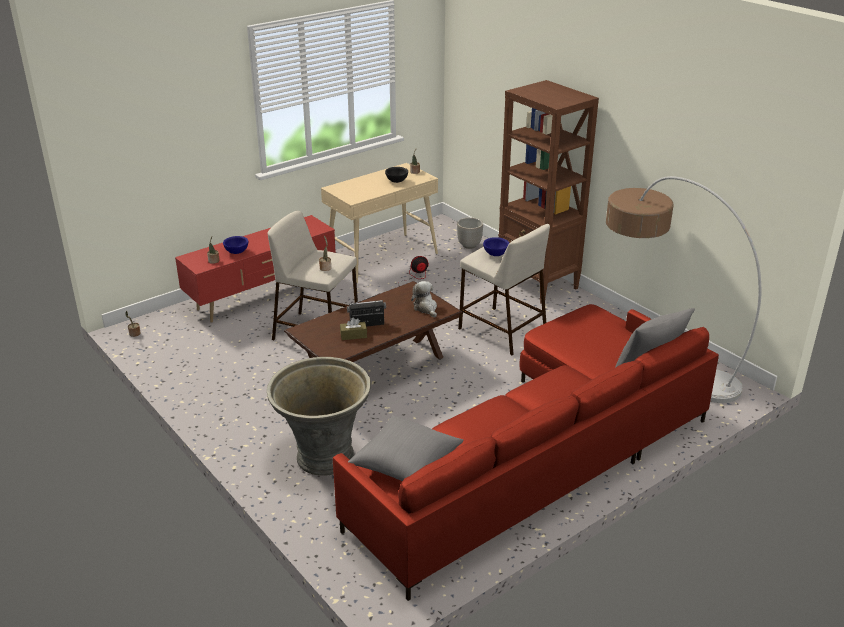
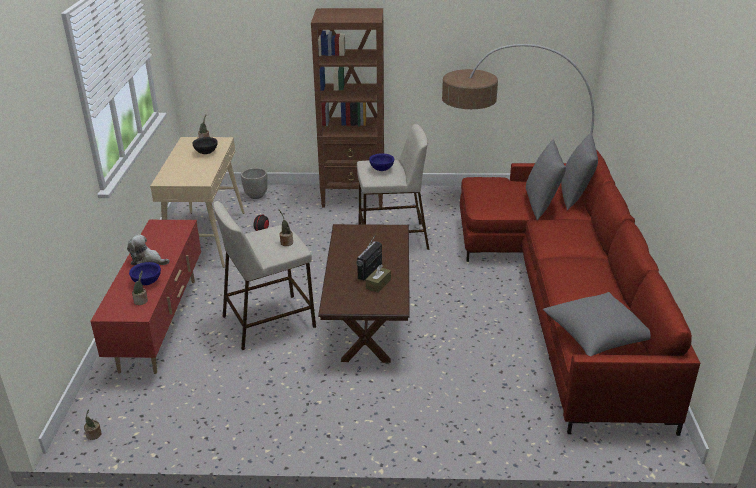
camera: 50 degrees left, 0 degrees up
grey planter [267,357,371,476] -> none
plush toy [411,281,437,318] -> plush toy moved to [127,235,169,265]
none -> grey pillow [526,140,566,220]

